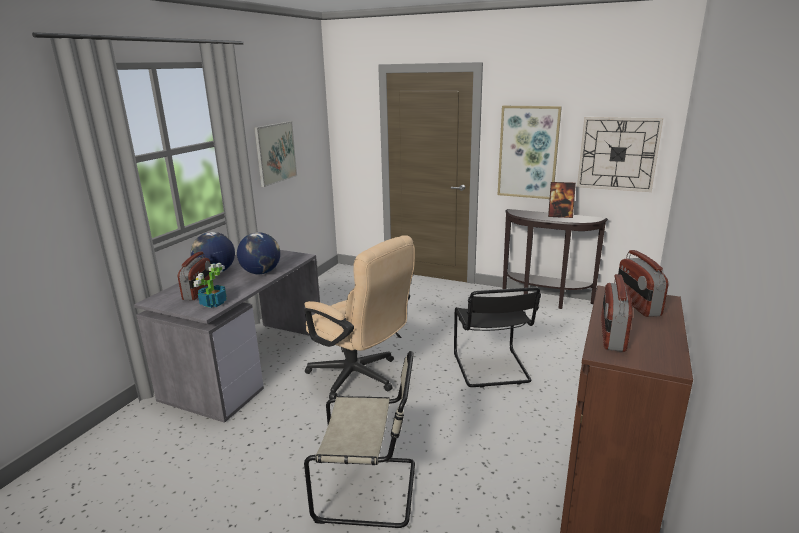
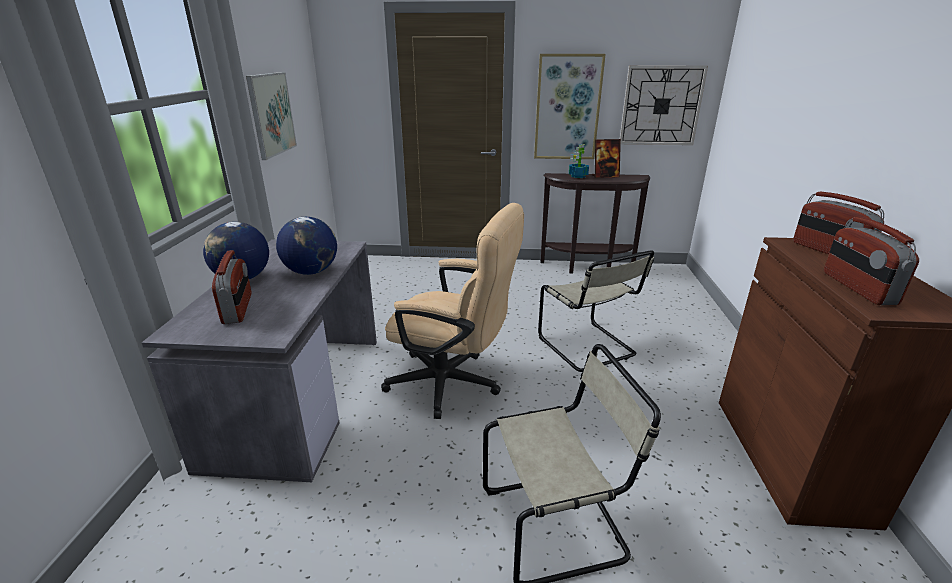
camera: 20 degrees left, 5 degrees up
potted plant [193,263,226,308] -> potted plant moved to [569,144,589,178]
black chair [454,287,541,388] -> beige chair [538,250,654,372]

